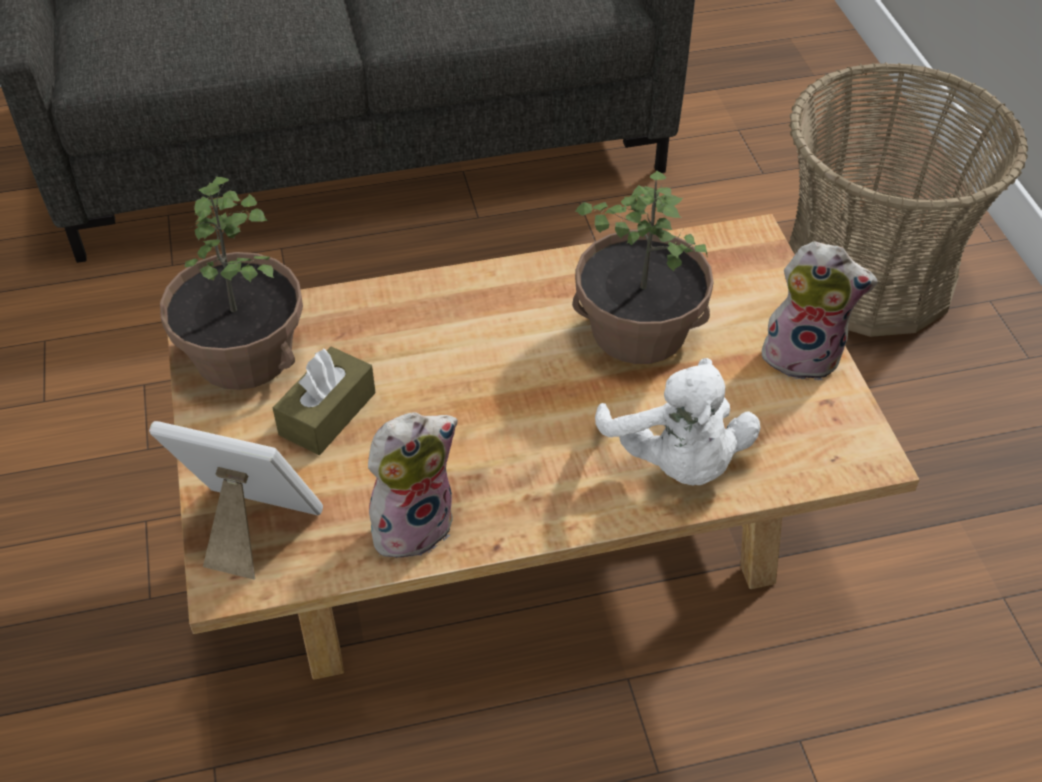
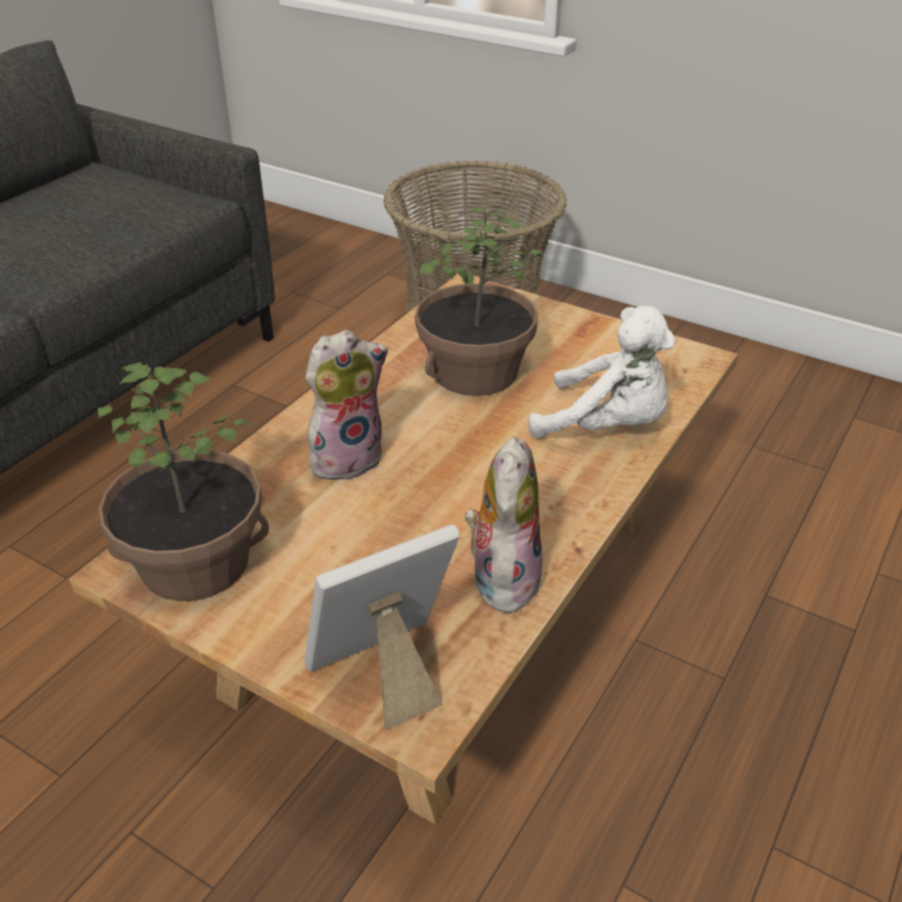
camera: 45 degrees left, 10 degrees down
brown tissue box [273,347,376,455] -> none
plush toy [759,242,878,381] -> plush toy moved to [306,330,388,484]

